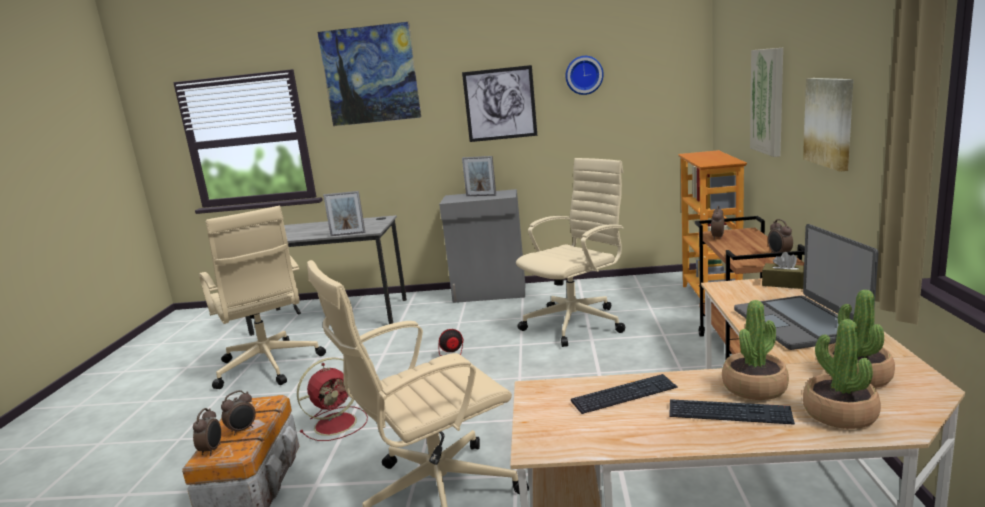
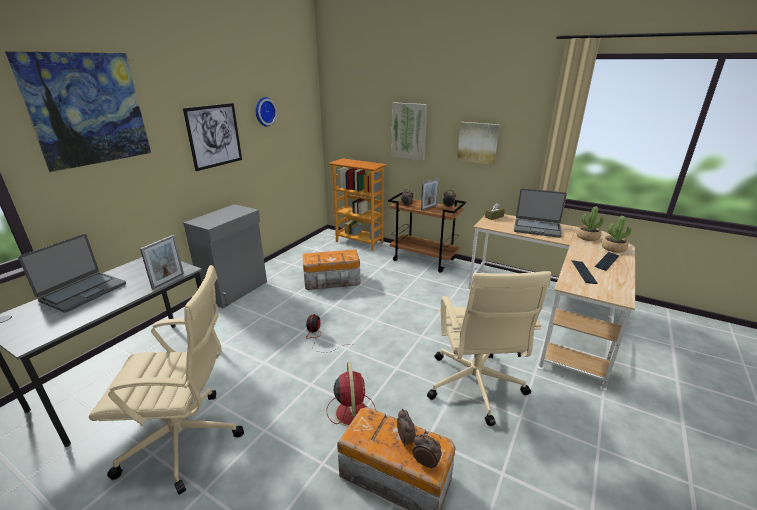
camera: 65 degrees left, 10 degrees up
picture frame [462,156,496,196] -> picture frame moved to [421,178,439,211]
beige office chair [516,158,625,347] -> storage box [303,249,360,290]
potted plant [722,300,789,400] -> none
none -> laptop [18,234,126,313]

